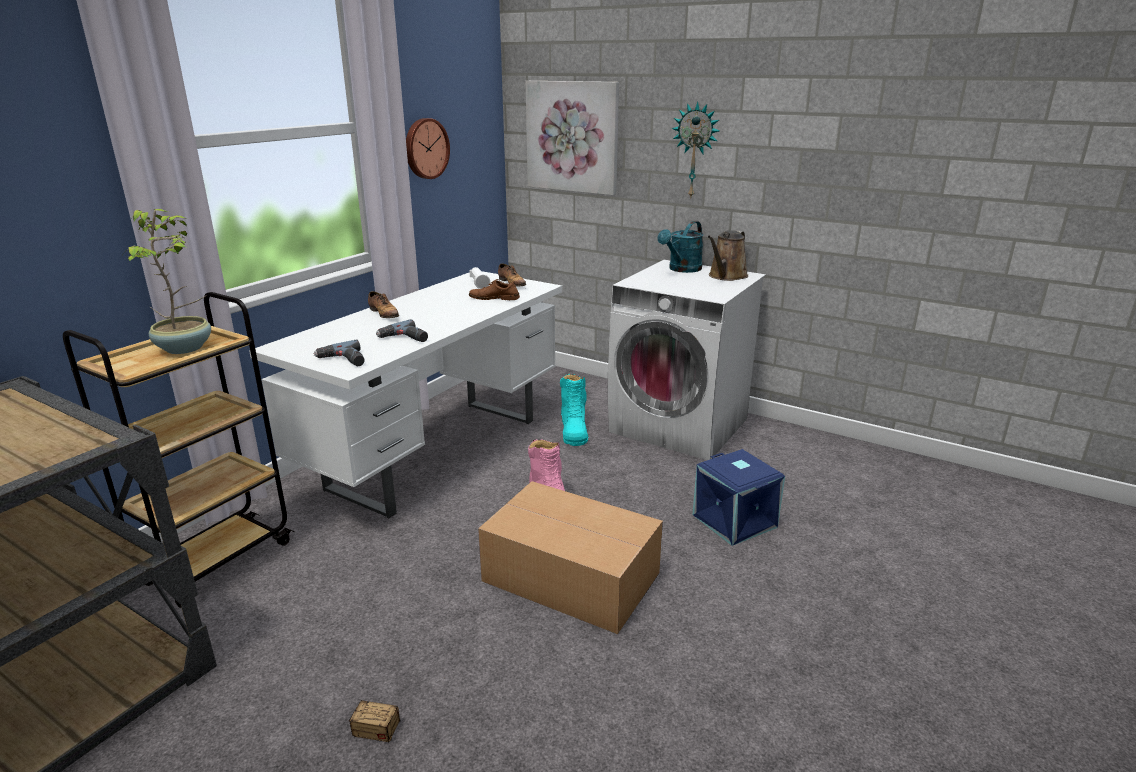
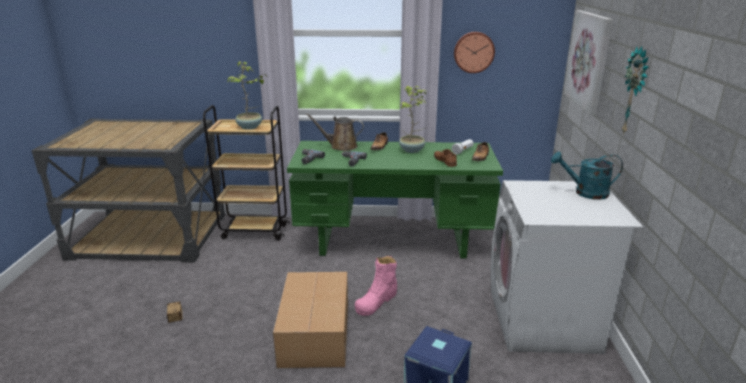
camera: 60 degrees right, 0 degrees up
white desk [249,271,562,518] -> green desk [287,141,503,259]
turquoise boot [560,374,589,446] -> none
brown watering can [708,230,748,281] -> brown watering can moved to [306,113,364,151]
none -> potted plant [399,86,428,153]

